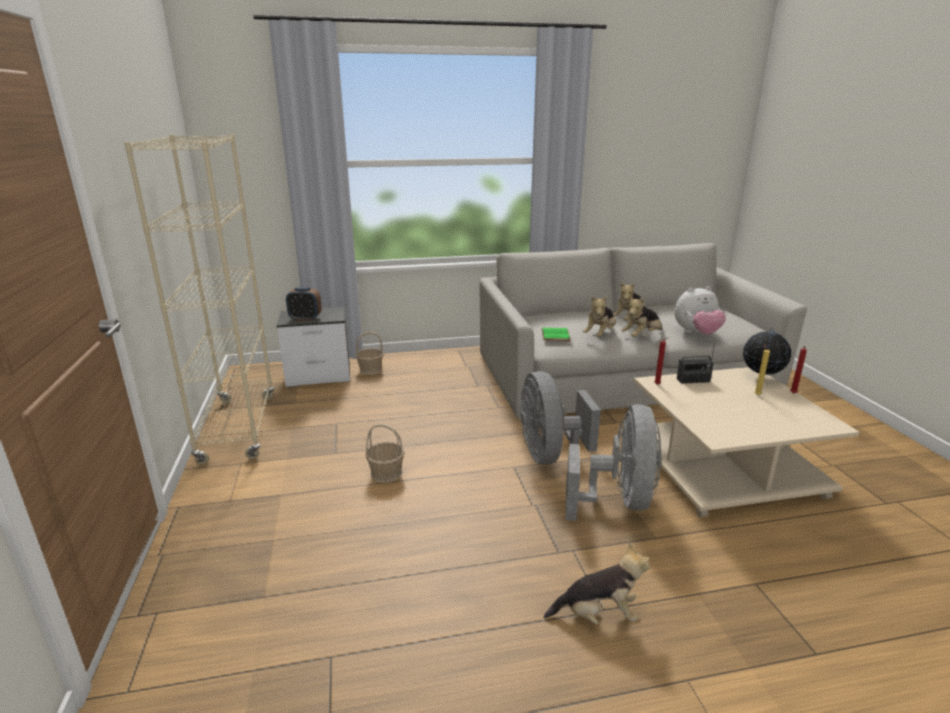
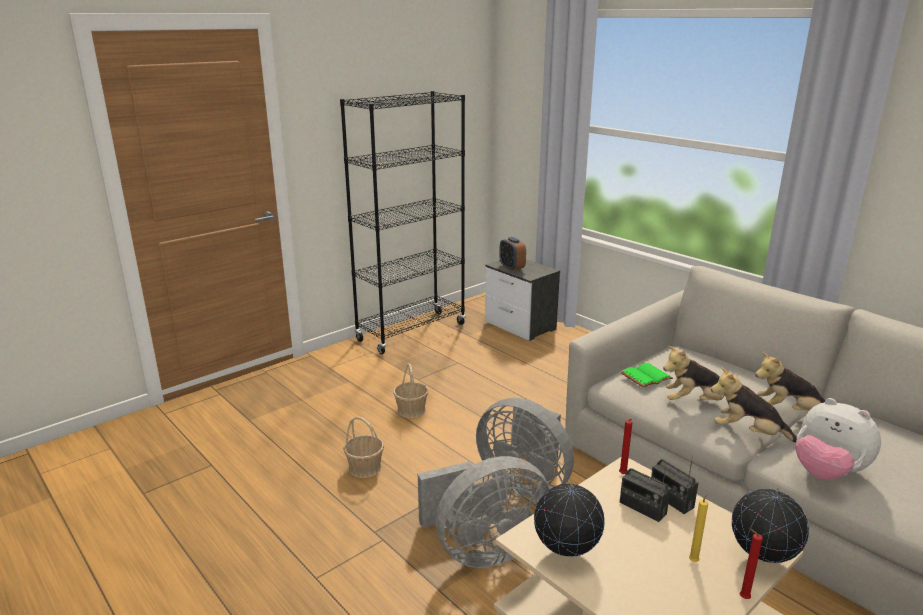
camera: 60 degrees right, 0 degrees up
beige bookcase [124,134,274,465] -> black bookcase [340,91,466,354]
basket [356,332,384,375] -> basket moved to [343,417,384,478]
grey fan [520,371,601,465] -> grey fan turned 105 degrees counterclockwise [476,398,574,499]
plush toy [544,542,650,624] -> none
none -> globe [534,482,605,557]
none -> radio [620,464,671,522]

